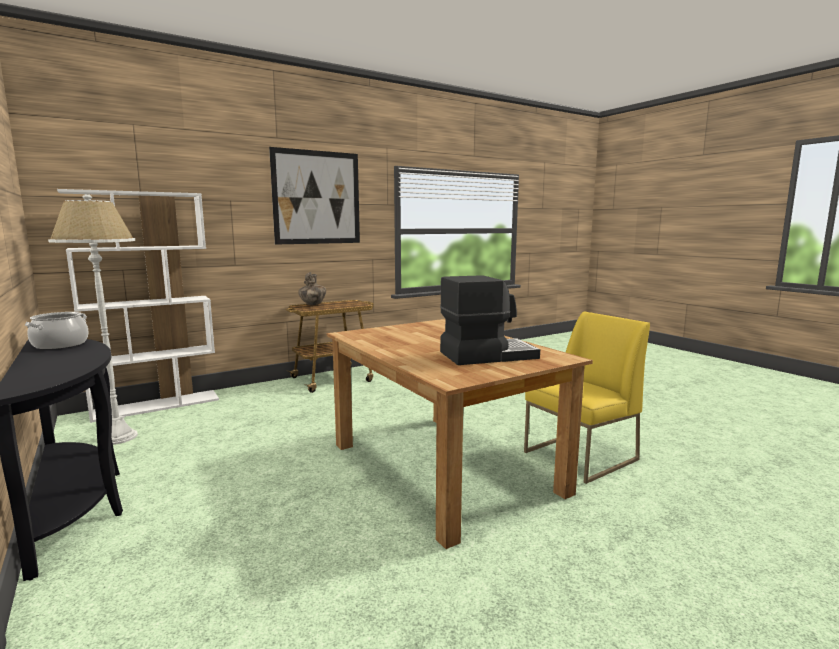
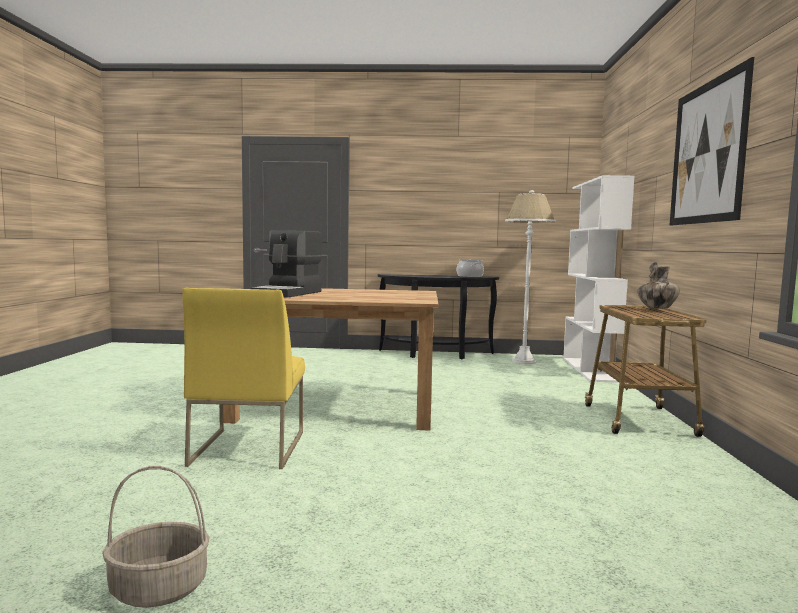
camera: 125 degrees right, 5 degrees down
none -> basket [102,466,210,608]

